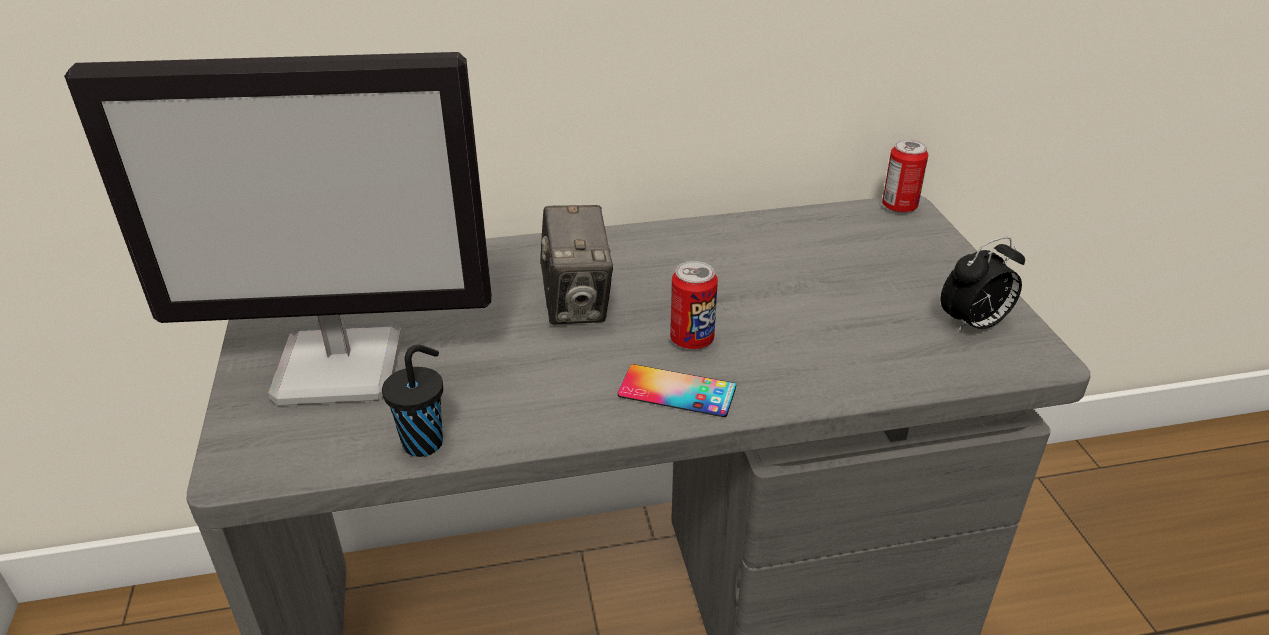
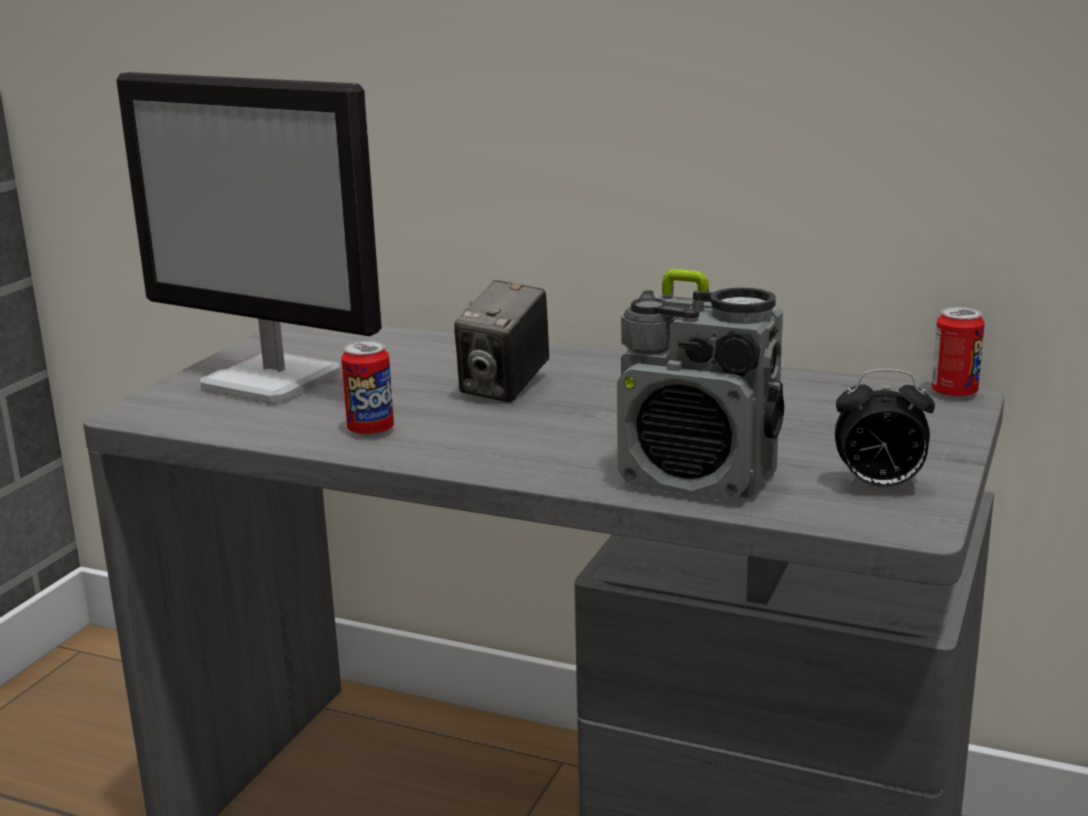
camera: 35 degrees right, 15 degrees down
black cup [382,345,443,457] -> none
phone [618,364,736,417] -> none
can [670,261,718,349] -> can moved to [341,341,394,437]
none -> radio [617,269,784,500]

